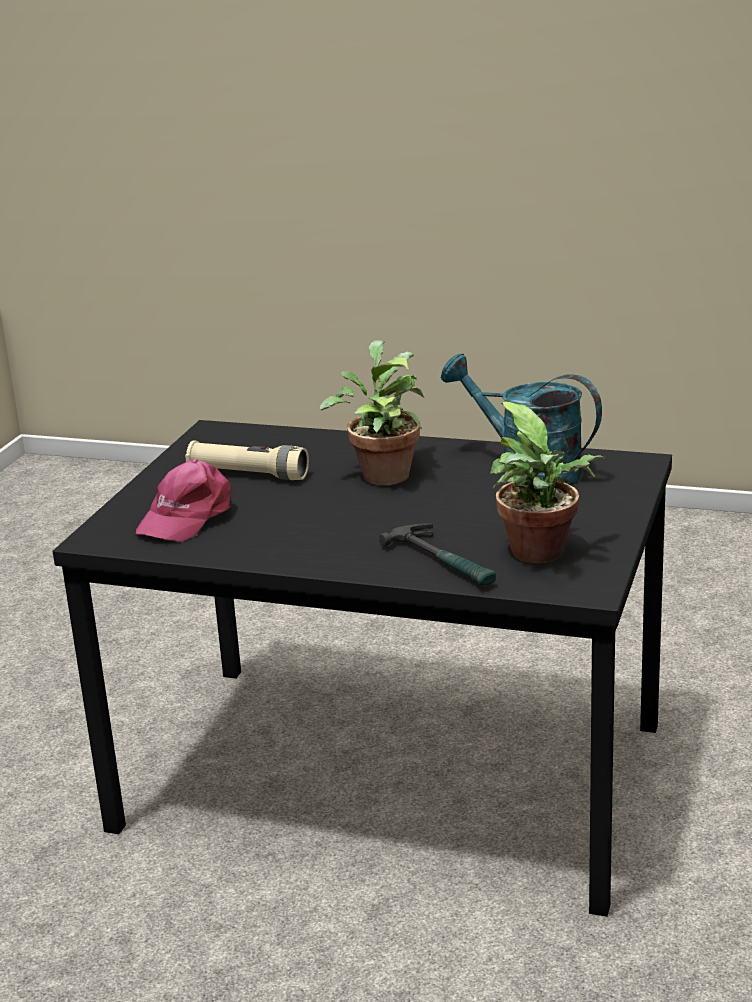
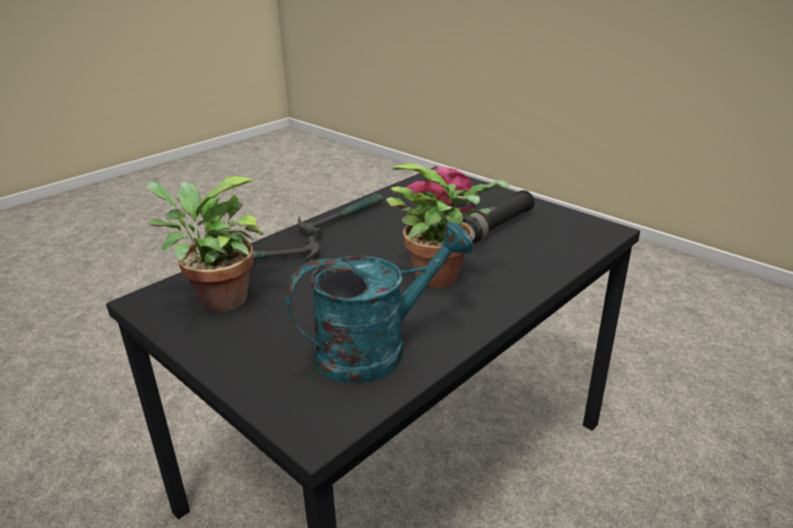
camera: 115 degrees right, 5 degrees up
beige flashlight [185,440,309,480] -> black flashlight [463,190,535,243]
none -> hammer [298,193,384,238]

